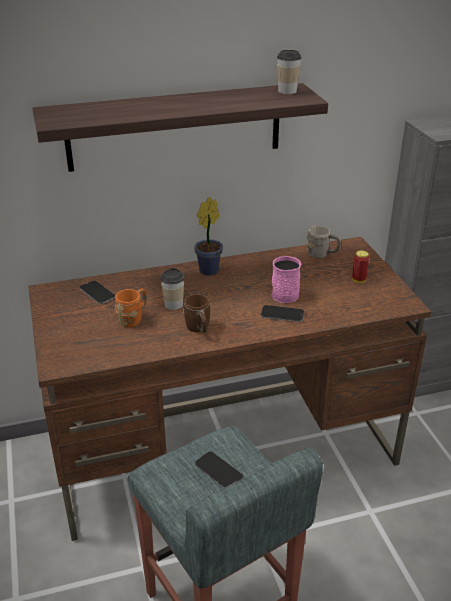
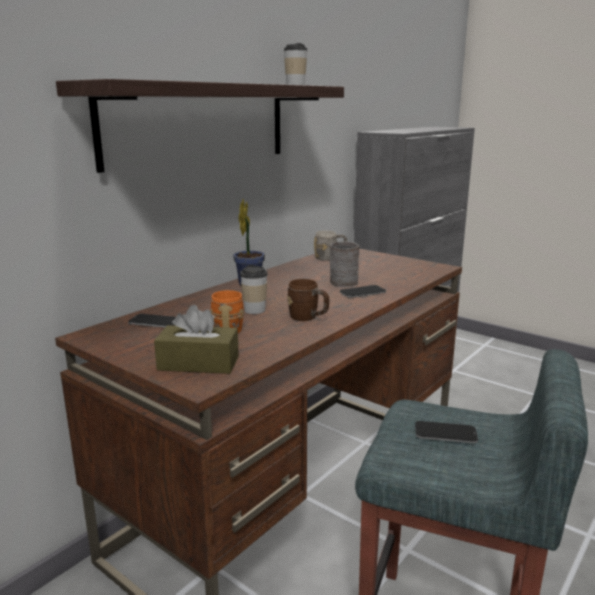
camera: 35 degrees left, 15 degrees down
pink mug [271,256,301,303] -> grey mug [330,242,359,287]
can [352,250,369,283] -> none
none -> brown tissue box [154,305,239,374]

